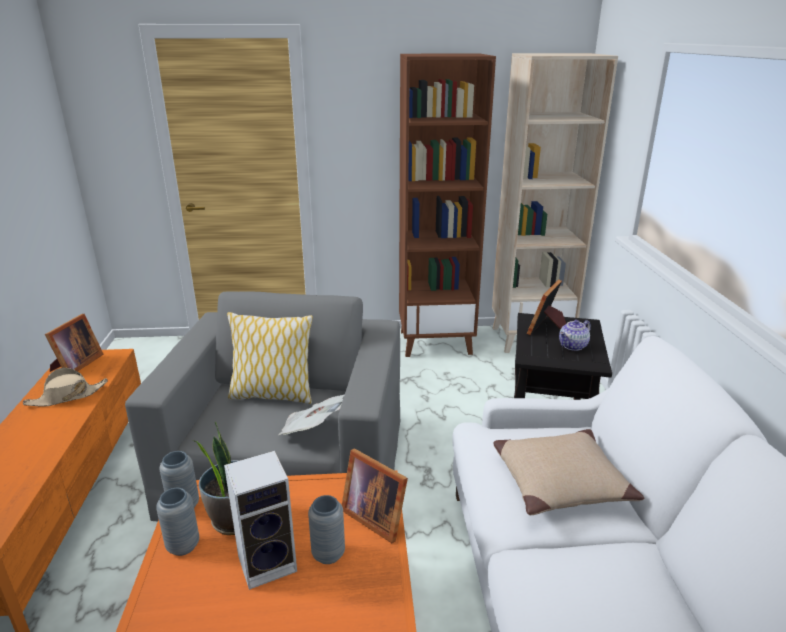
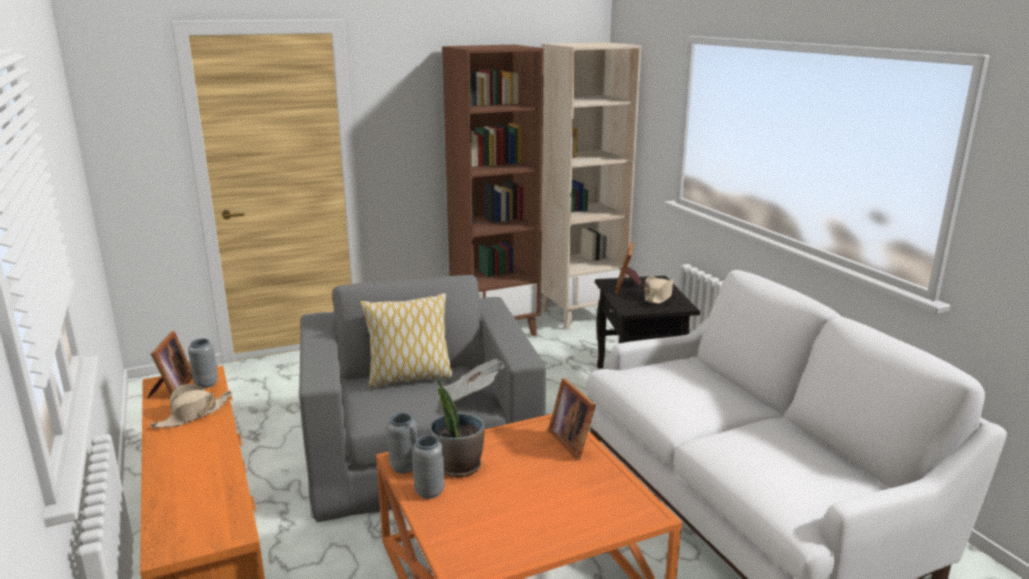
camera: 20 degrees left, 5 degrees down
speaker [224,451,297,590] -> none
grey vase [308,495,345,564] -> grey vase moved to [188,339,218,388]
picture frame [342,448,408,543] -> picture frame turned 45 degrees clockwise [548,378,596,460]
beige pillow [493,429,644,515] -> none
teapot [559,320,591,351] -> beige hat [644,276,674,304]

